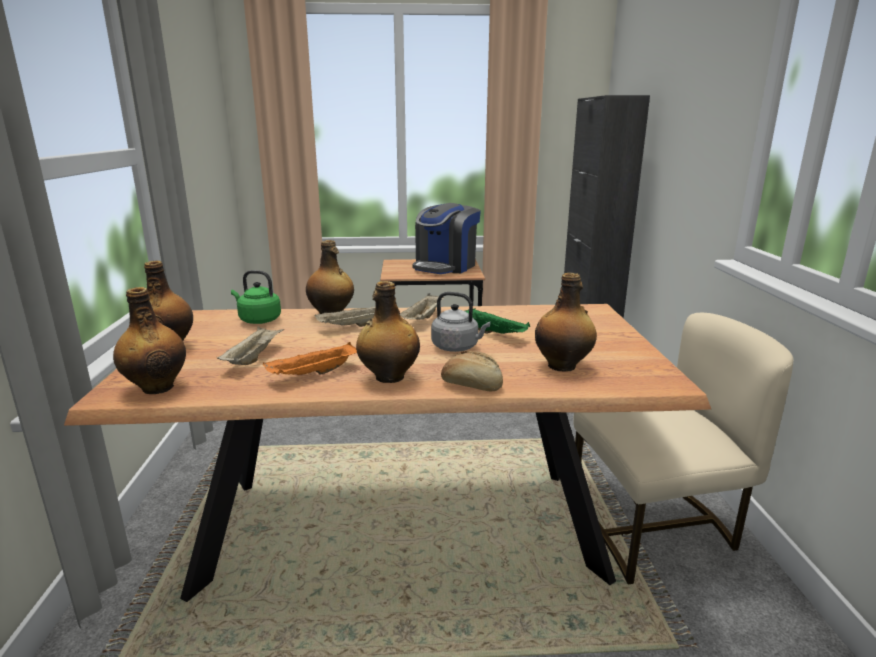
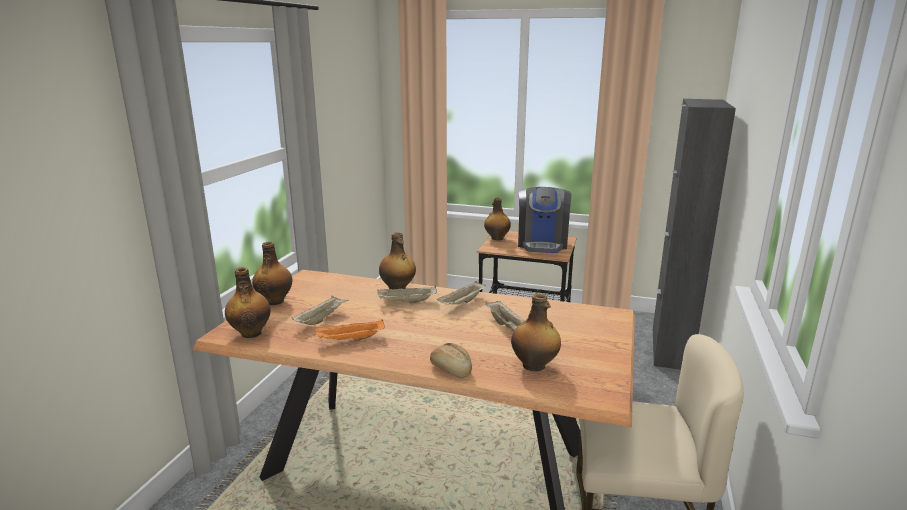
camera: 20 degrees right, 0 degrees up
green kettle [231,270,281,324] -> none
bottle [356,281,420,383] -> bottle moved to [484,198,511,240]
coffee machine [413,203,481,274] -> coffee machine turned 45 degrees counterclockwise [518,187,572,253]
grey kettle [431,292,490,352] -> none
green tray [465,309,530,334] -> beige tray [485,301,525,330]

